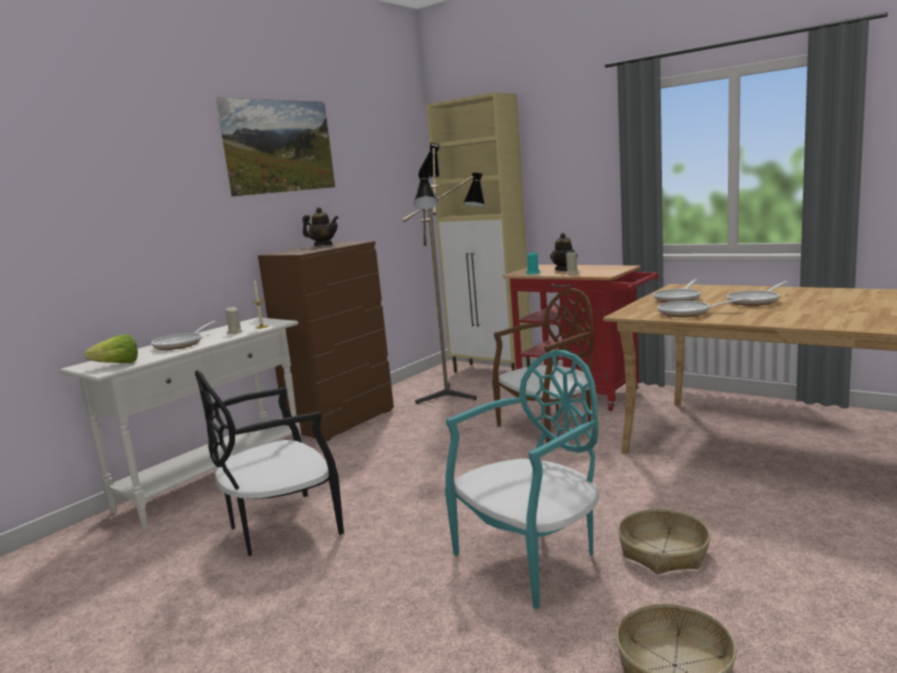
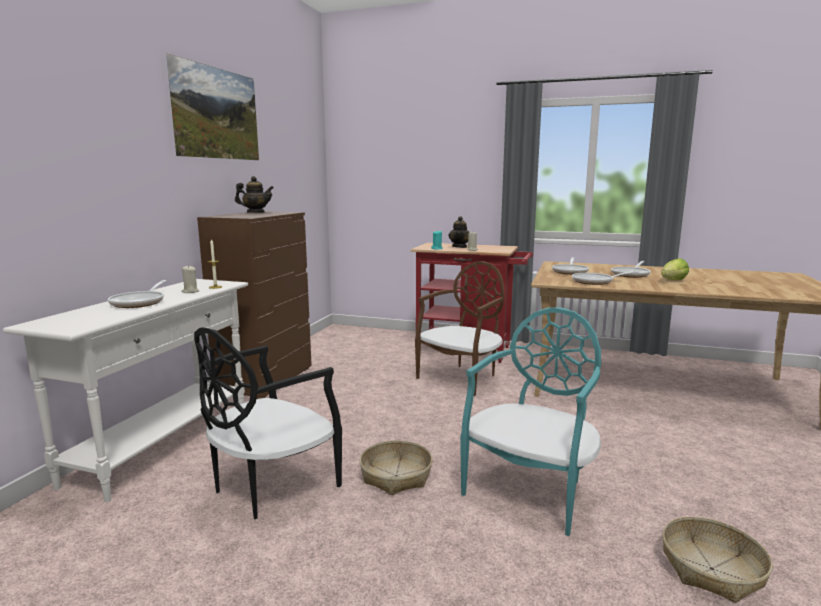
camera: 20 degrees left, 0 degrees up
lettuce [84,334,138,363] -> lettuce moved to [661,258,689,280]
floor lamp [402,143,485,404] -> none
beige cabinet [426,92,532,372] -> none
basket [618,509,711,574] -> basket moved to [360,440,433,495]

